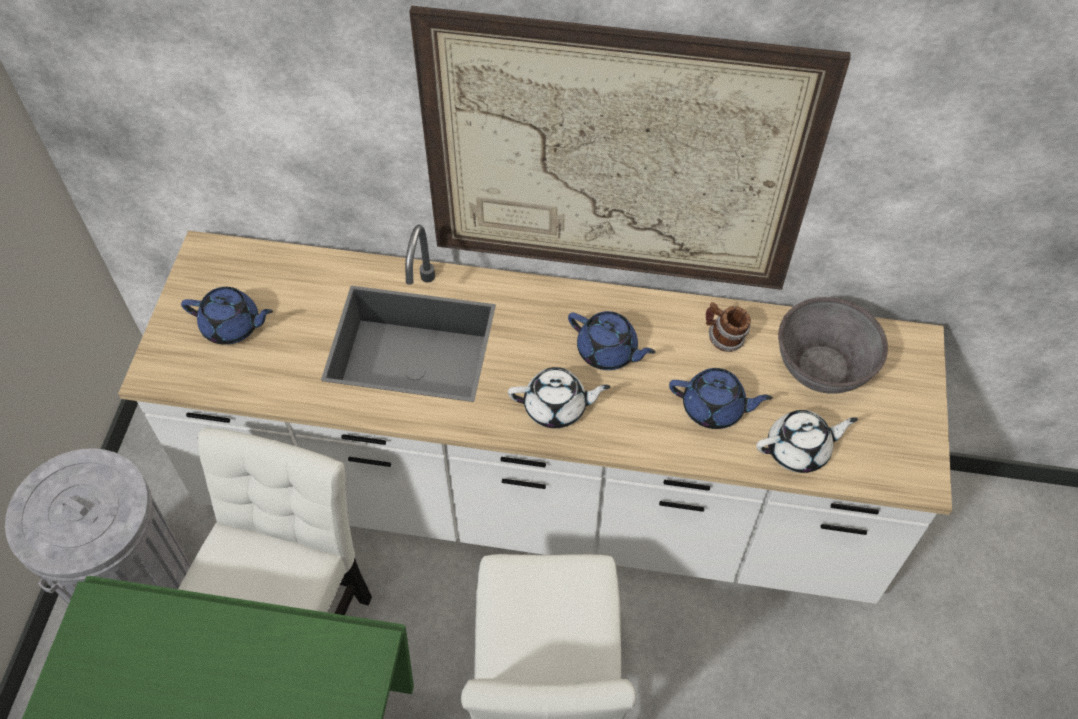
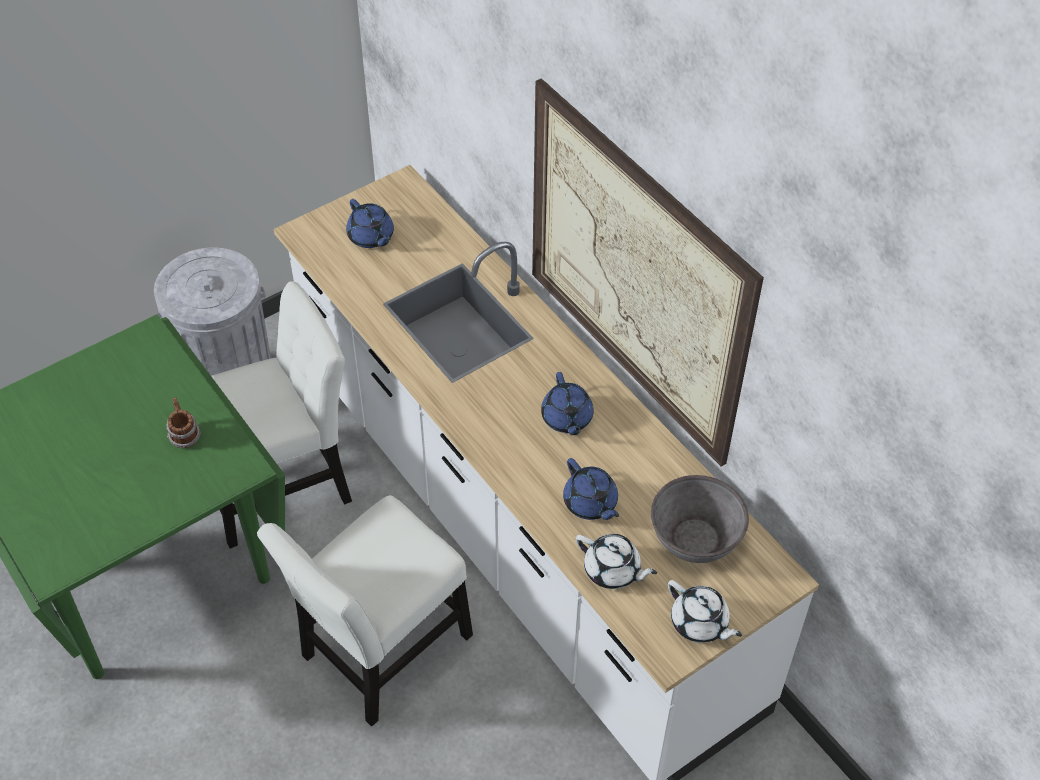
camera: 45 degrees right, 5 degrees down
white teapot [508,367,610,428] -> white teapot moved to [668,580,742,643]
mug [706,302,751,352] -> mug moved to [166,397,201,448]

